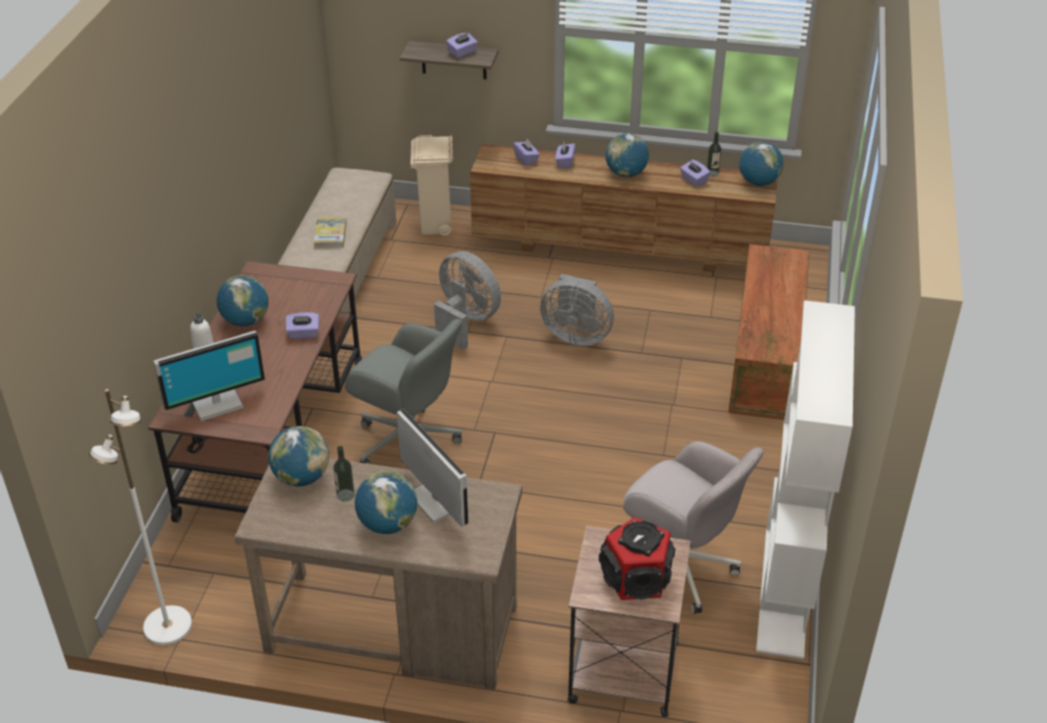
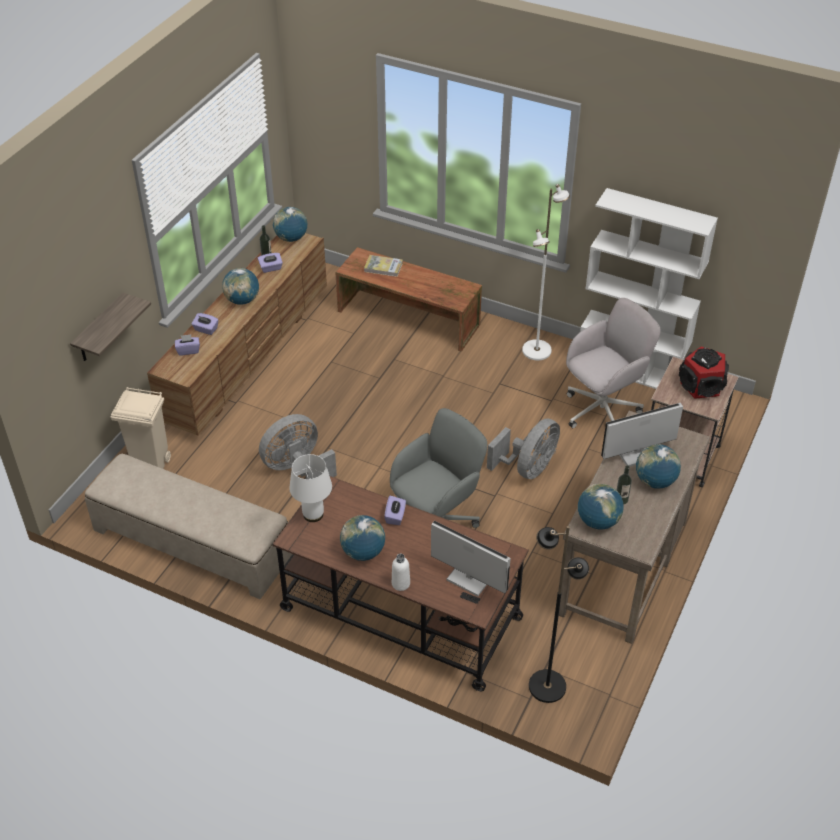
camera: 75 degrees left, 5 degrees up
white floor lamp [89,389,192,645] -> white floor lamp moved to [522,184,570,360]
monitor [154,330,265,421] -> monitor turned 45 degrees counterclockwise [431,521,511,596]
book [314,217,346,248] -> book moved to [364,255,403,277]
purple tissue box [446,33,478,58] -> none
grey fan [540,274,614,346] -> grey fan moved to [487,419,560,479]
none -> white table lamp [289,454,332,522]
none -> black floor lamp [529,526,589,703]

